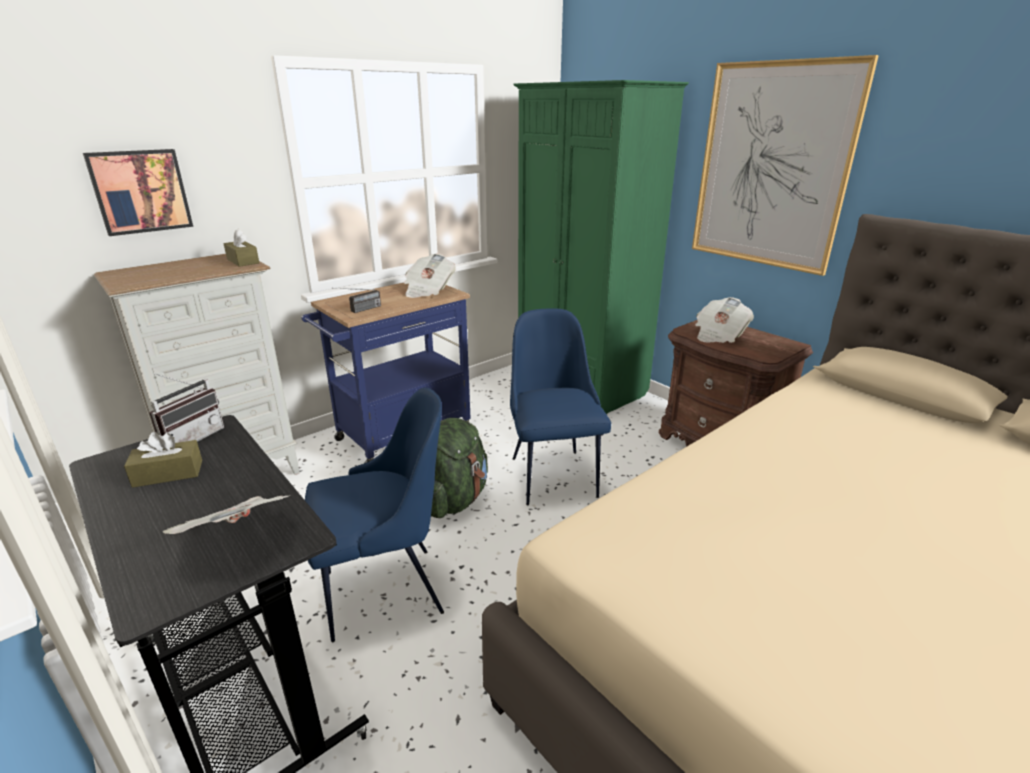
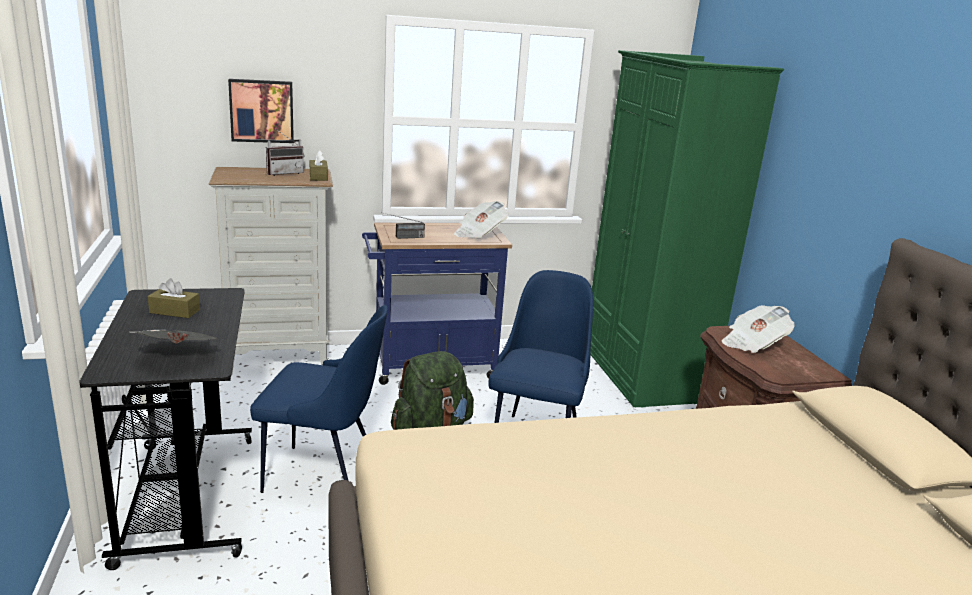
camera: 25 degrees right, 5 degrees down
radio [149,373,225,443] -> radio moved to [266,130,304,176]
picture [692,55,879,276] -> none

